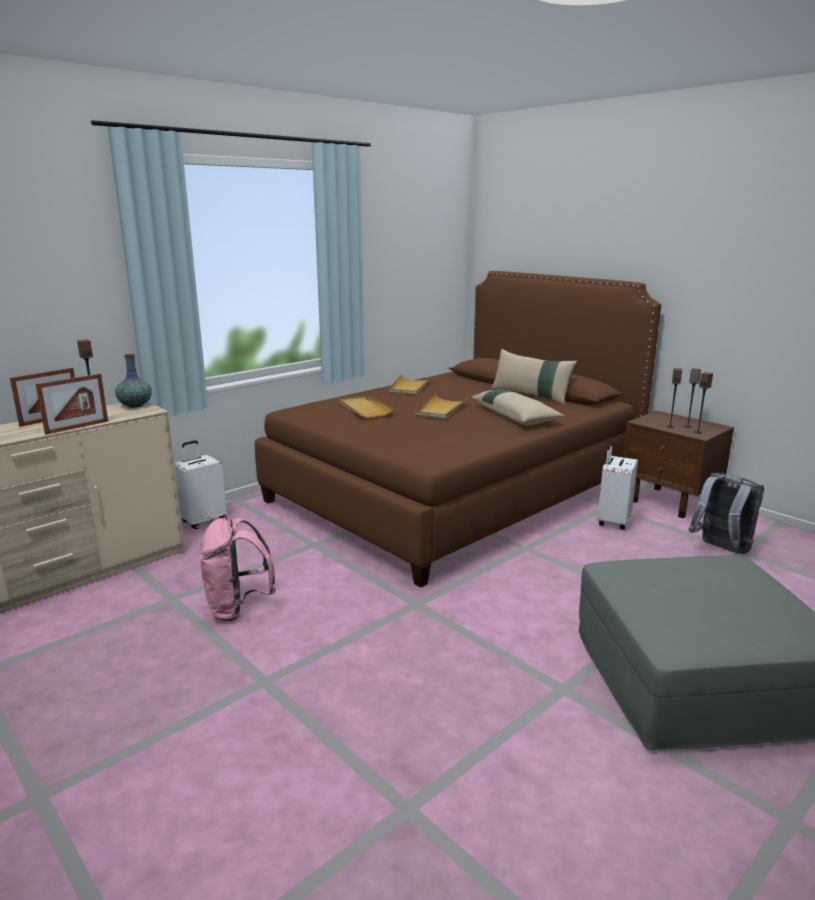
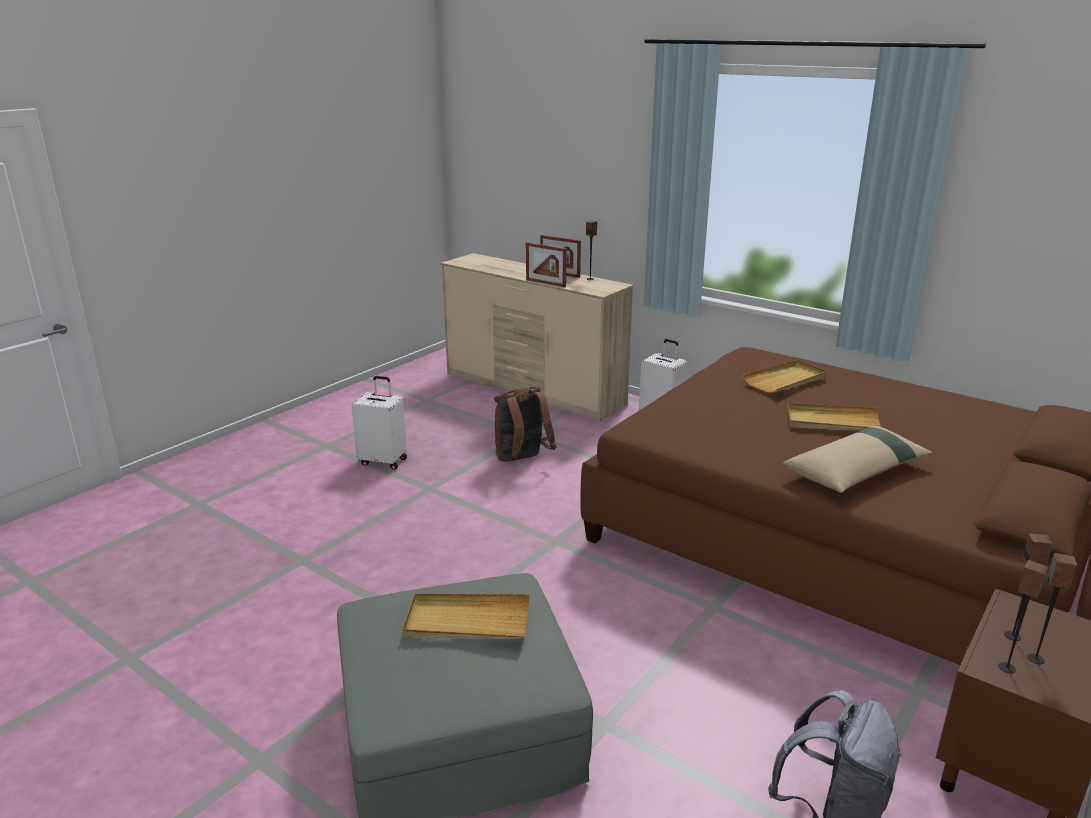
camera: 80 degrees right, 5 degrees up
vase [115,354,152,408] -> none
pink backpack [200,518,276,621] -> brown backpack [494,387,556,462]
beige tray [389,375,432,395] -> beige tray moved to [403,594,529,639]
beige pillow [491,349,577,405] -> none
white suitcase [597,442,638,530] -> white suitcase moved to [351,376,407,470]

